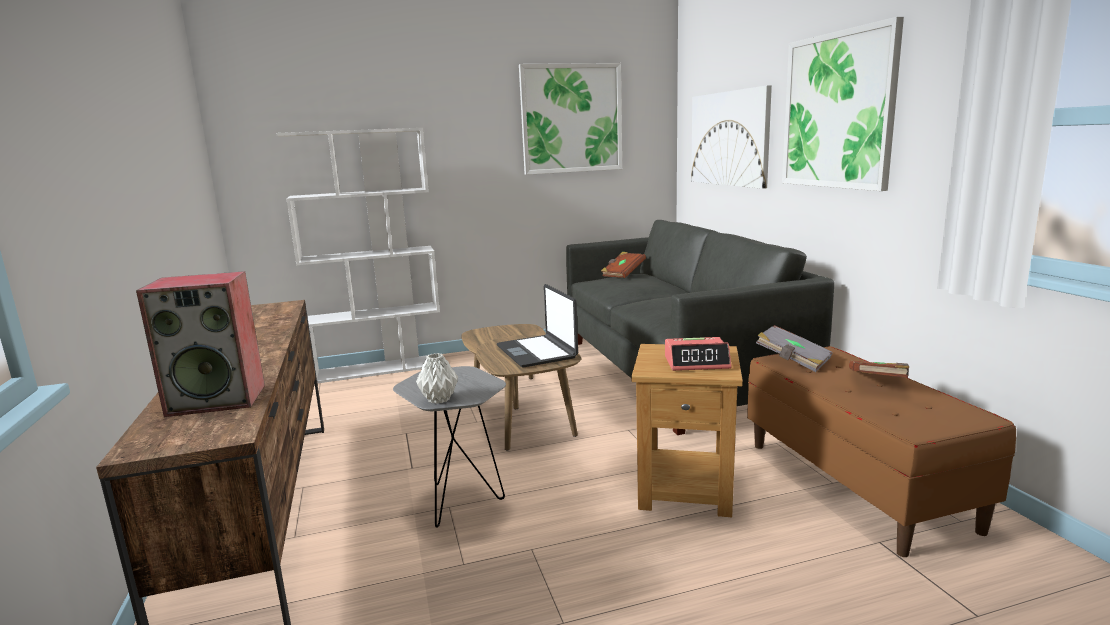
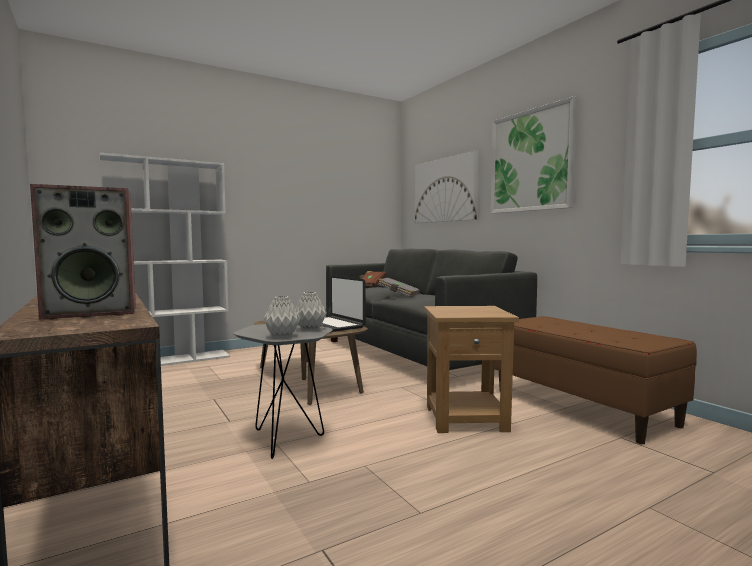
camera: 15 degrees left, 10 degrees down
picture [519,63,622,175] -> none
alarm clock [665,337,731,371] -> none
grey book [756,325,833,372] -> grey book moved to [377,278,420,297]
brown book [849,361,909,378] -> none
none -> grey vase [295,292,327,331]

